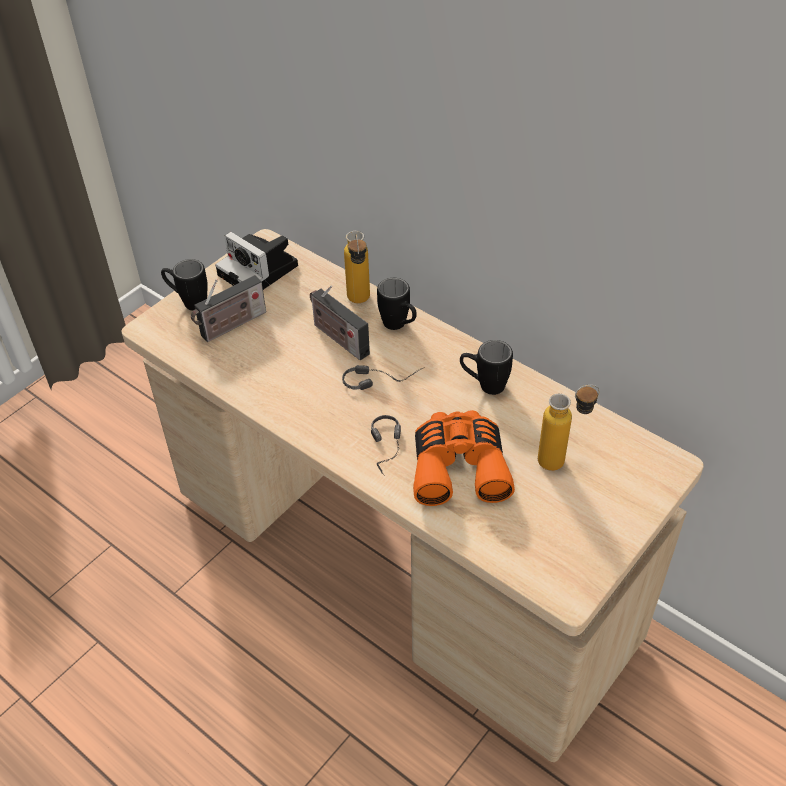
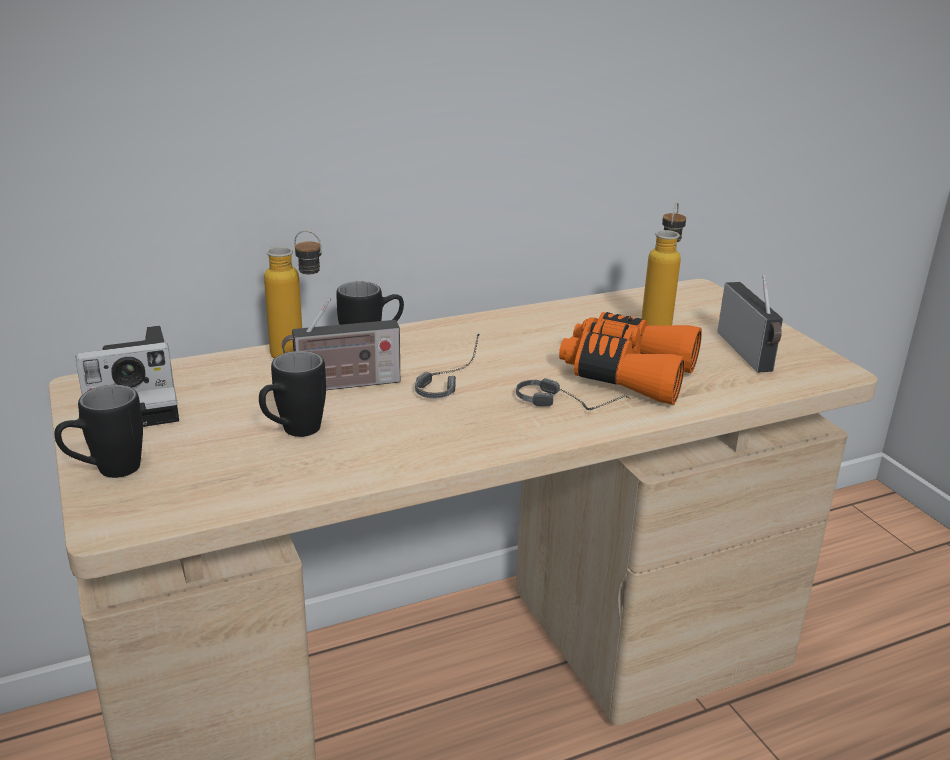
camera: 65 degrees left, 20 degrees down
radio [191,275,266,342] -> radio moved to [717,275,783,373]
black mug [460,340,513,395] -> black mug moved to [259,351,326,437]

